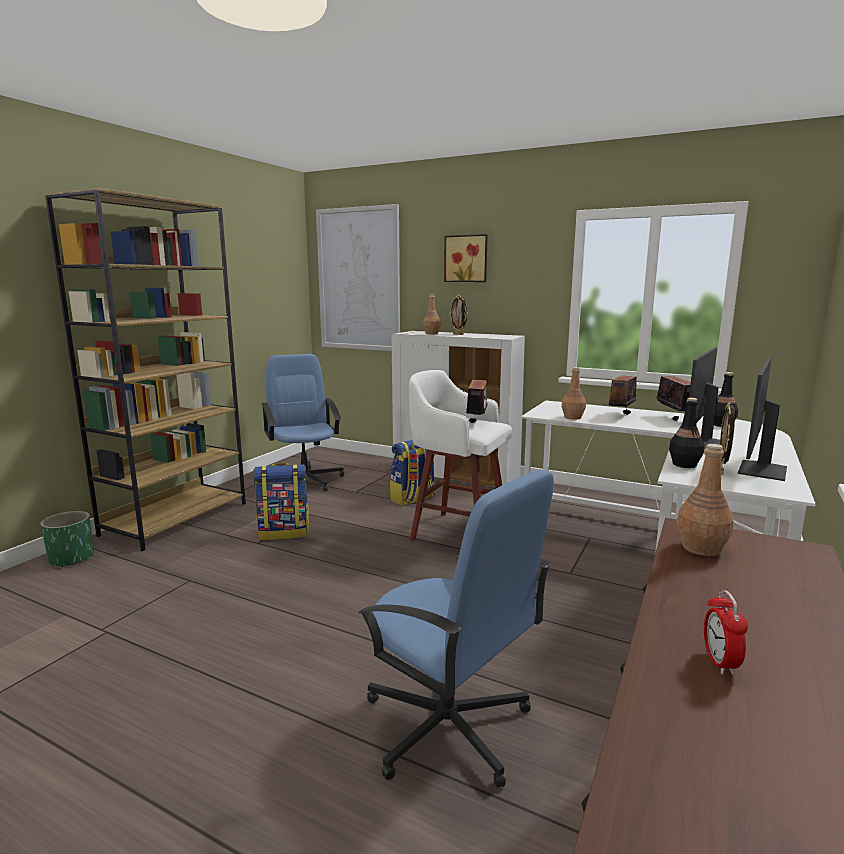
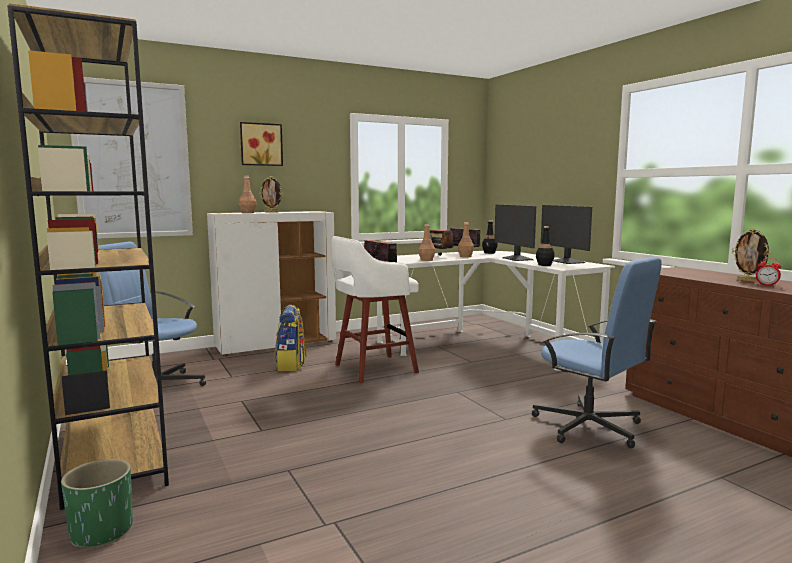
camera: 55 degrees left, 5 degrees down
backpack [253,463,309,540] -> none
blue office chair [358,470,554,788] -> blue office chair turned 60 degrees clockwise [532,257,662,448]
brown bottle [677,444,734,556] -> brown bottle moved to [458,222,474,258]
picture frame [720,402,735,475] -> picture frame moved to [732,228,771,282]

